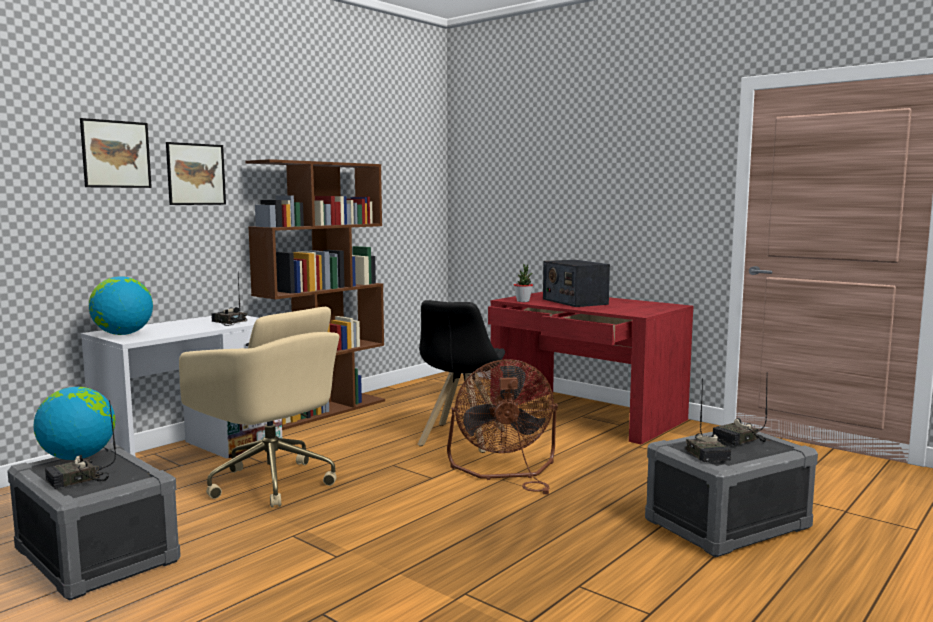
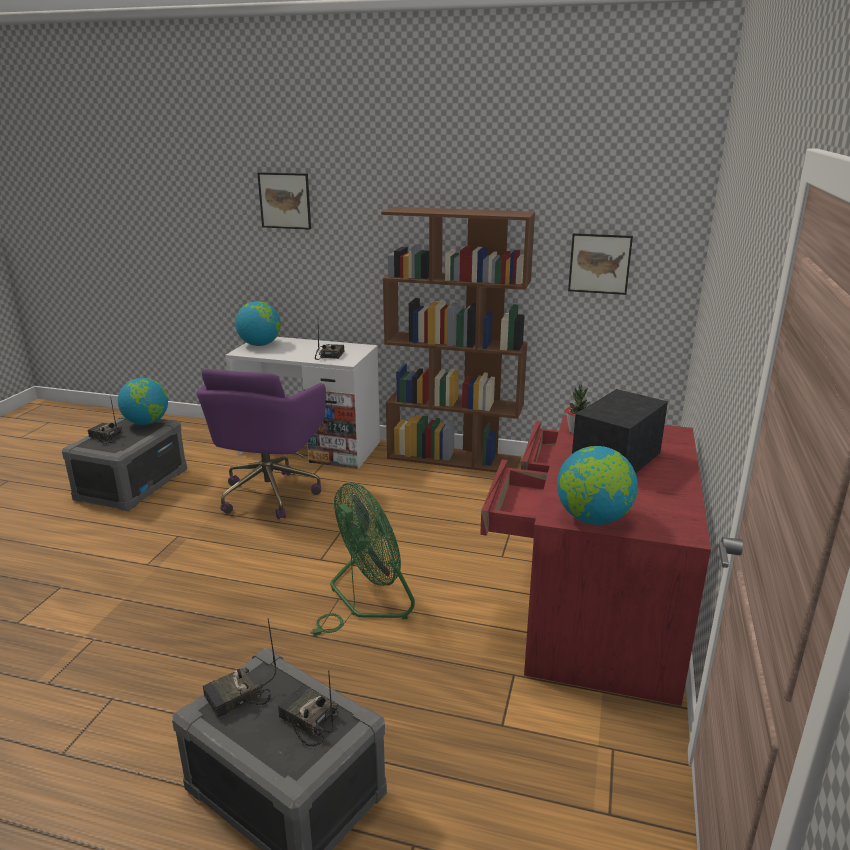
camera: 65 degrees right, 15 degrees up
picture [166,142,226,205] -> picture moved to [568,233,633,295]
beige office chair [179,307,339,508] -> purple office chair [197,369,326,519]
black chair [418,300,506,453] -> none
brown fan [447,359,558,494] -> green fan [310,483,415,636]
none -> globe [557,446,638,525]

